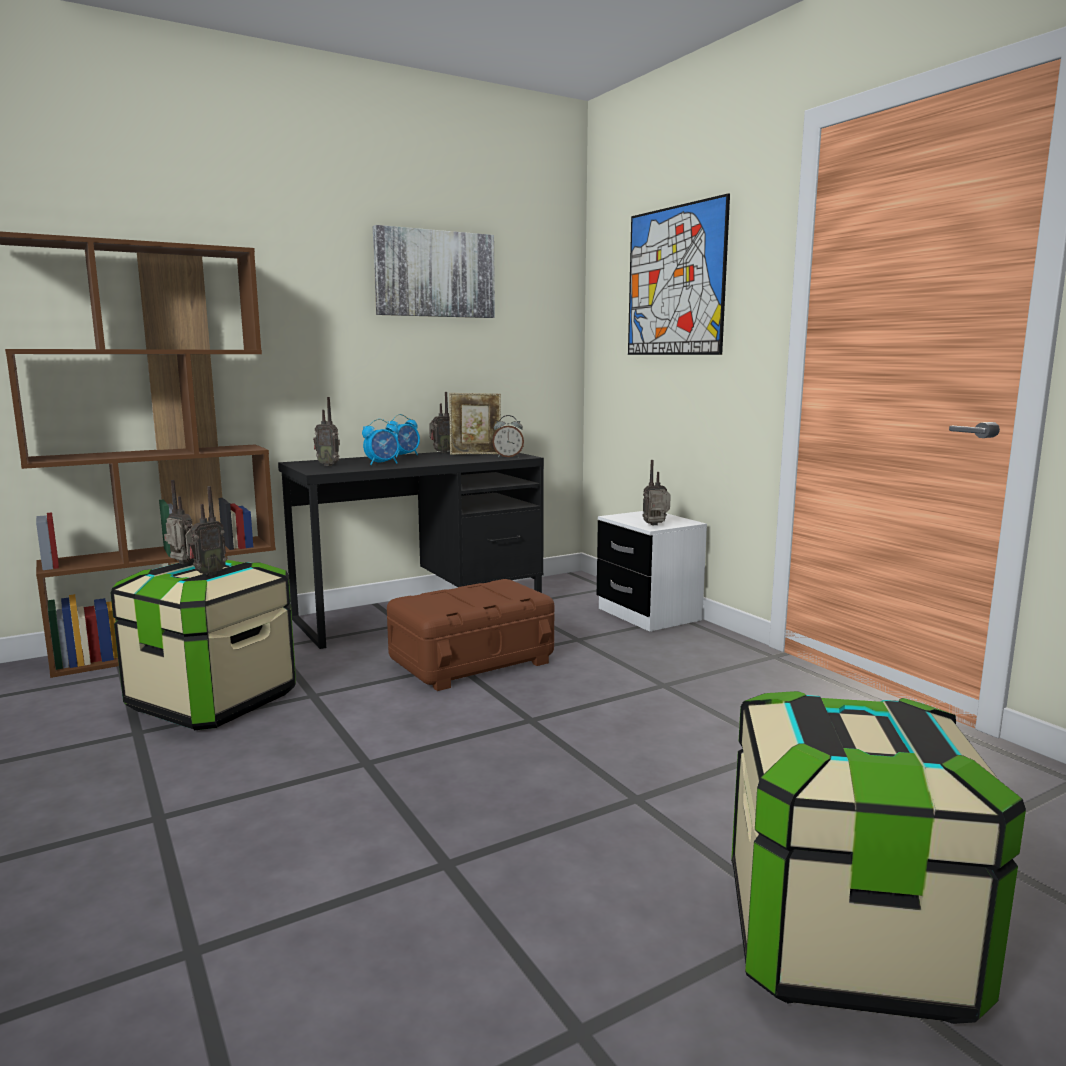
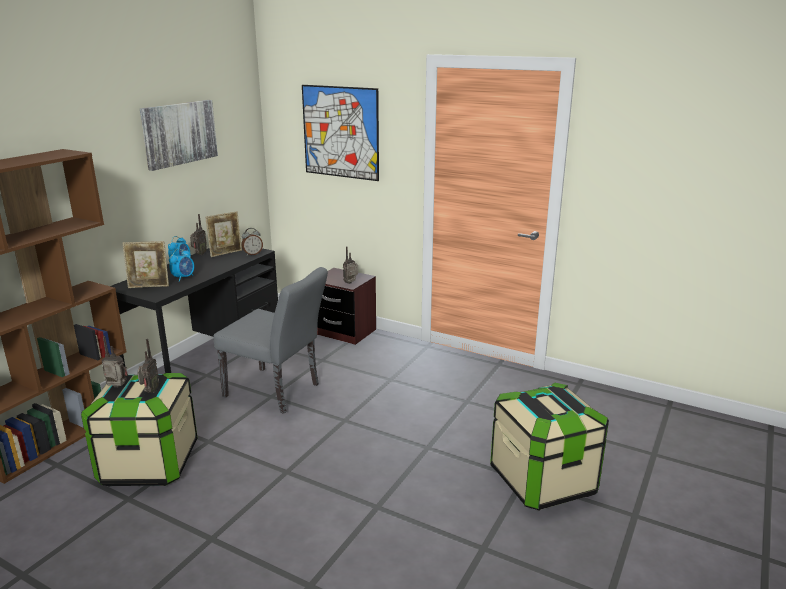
camera: 30 degrees left, 10 degrees up
radio [313,397,340,466] -> picture frame [123,241,169,288]
brown storage box [387,579,554,691] -> grey chair [214,267,328,414]
white nightstand [597,511,707,632] -> brown nightstand [317,268,376,345]

